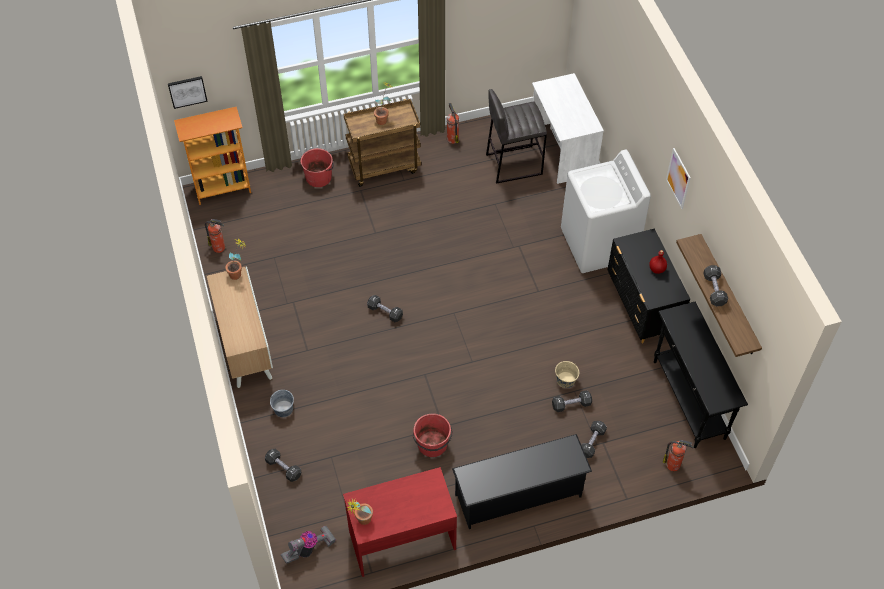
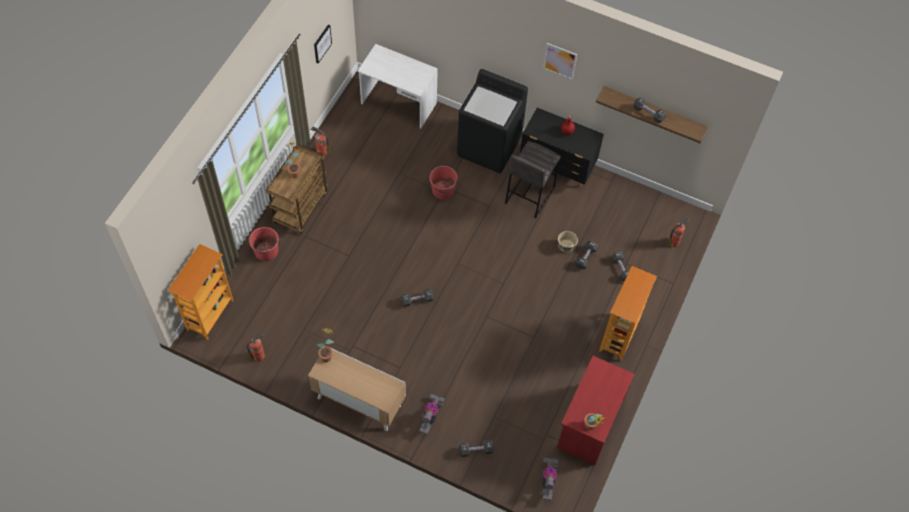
camera: 50 degrees left, 5 degrees up
picture [168,76,208,109] -> picture moved to [314,25,332,64]
grey bucket [270,390,294,417] -> vacuum cleaner [419,394,445,435]
red bucket [413,414,453,457] -> red bucket moved to [429,166,458,199]
black shoe rack [452,434,592,529] -> bookcase [599,266,657,361]
grey stool [486,89,547,184] -> grey stool moved to [505,141,561,218]
white washing machine [561,149,651,273] -> black washing machine [457,69,528,173]
black console table [654,302,748,448] -> none

